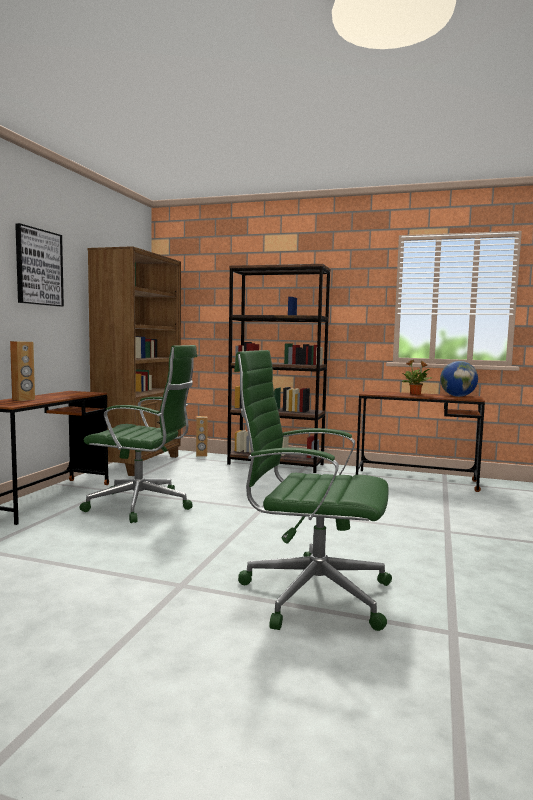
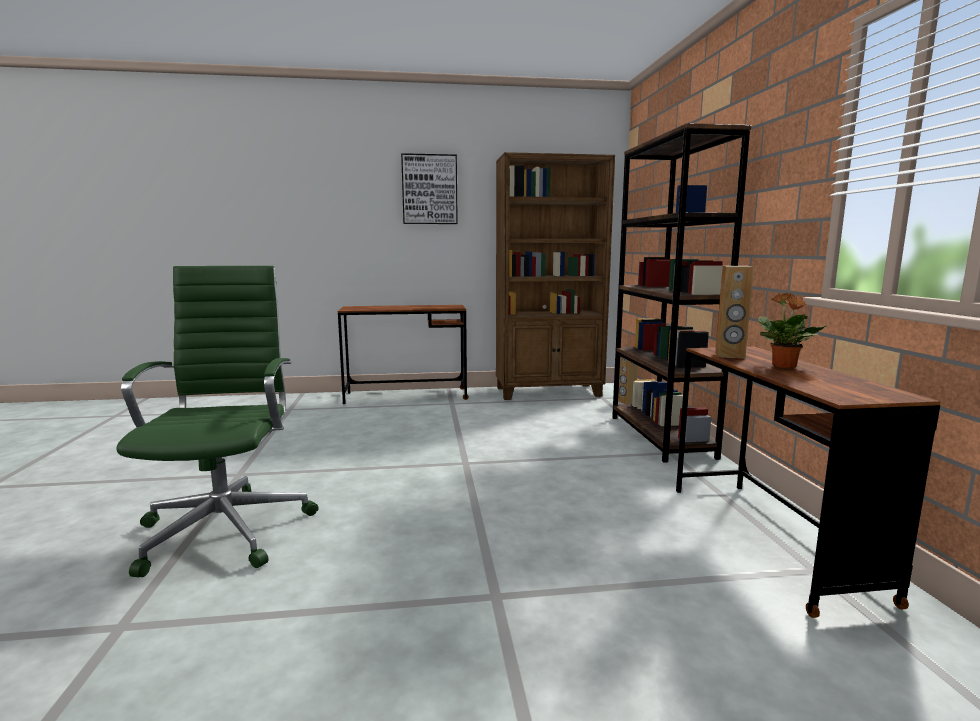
camera: 65 degrees right, 5 degrees up
brown speaker [10,341,35,401] -> brown speaker moved to [715,266,754,358]
green office chair [79,345,197,523] -> none
globe [440,361,478,397] -> none

